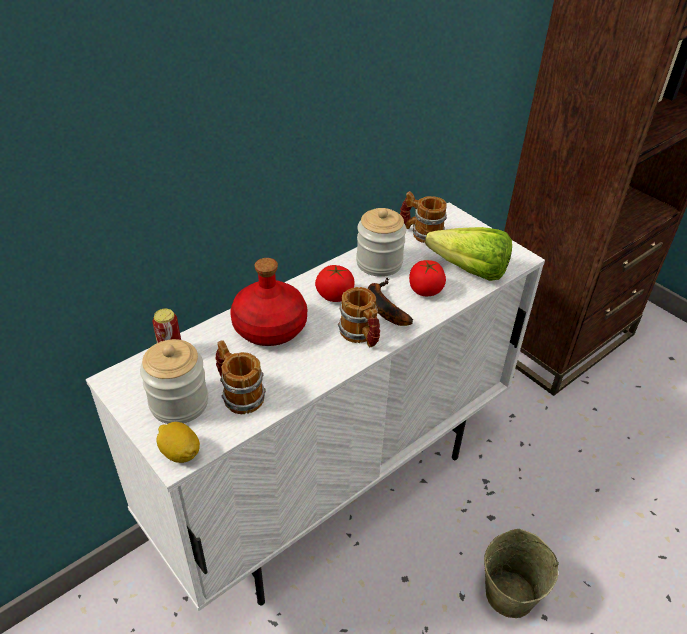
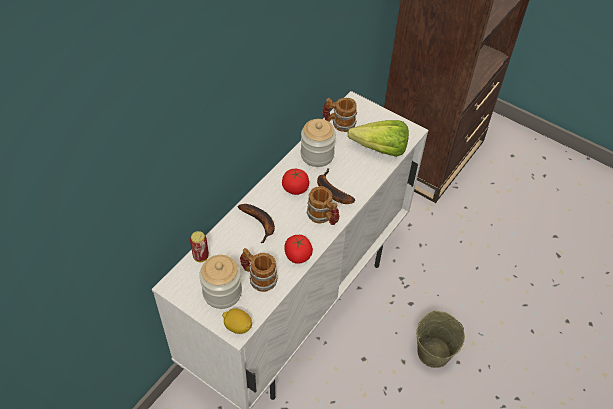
camera: 15 degrees left, 10 degrees up
red bottle [230,258,307,346] -> banana [238,204,275,243]
tomato [409,260,446,296] -> tomato moved to [284,235,313,264]

